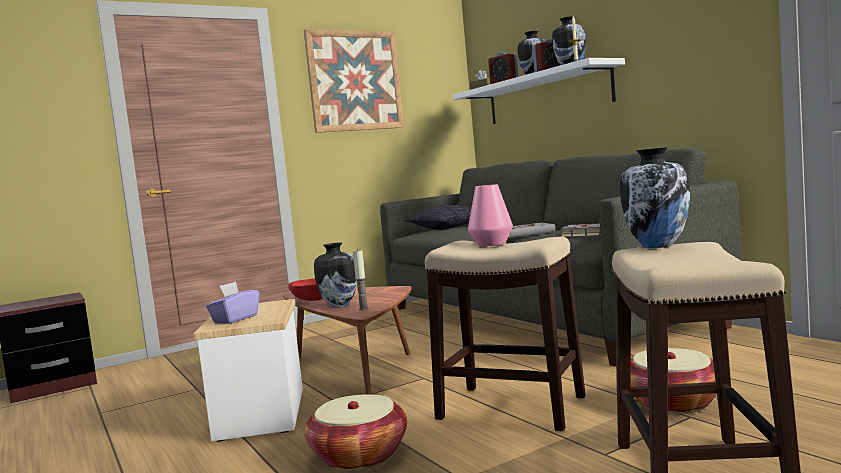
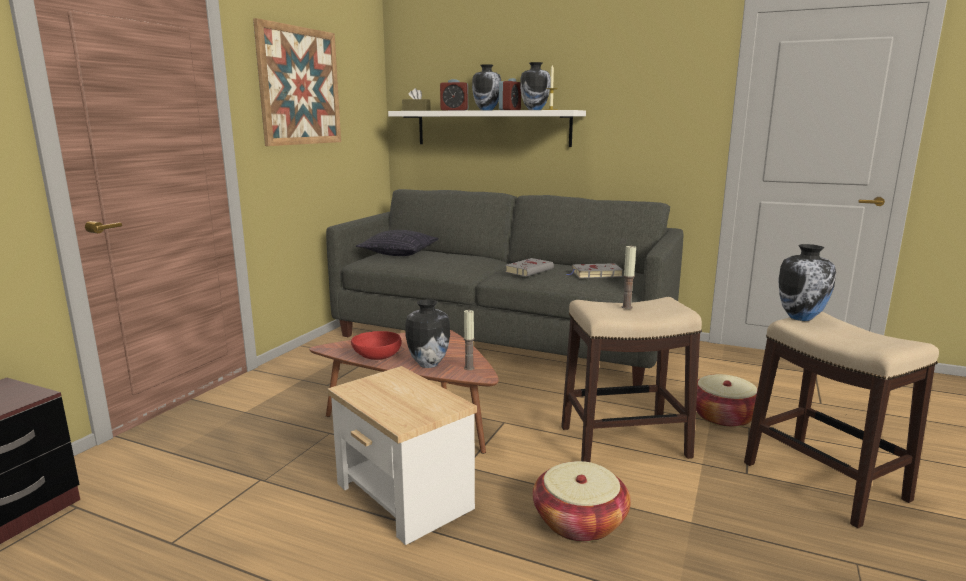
camera: 35 degrees left, 10 degrees up
purple tissue box [206,281,259,324] -> none
pink vase [468,184,513,246] -> candle [622,246,636,309]

